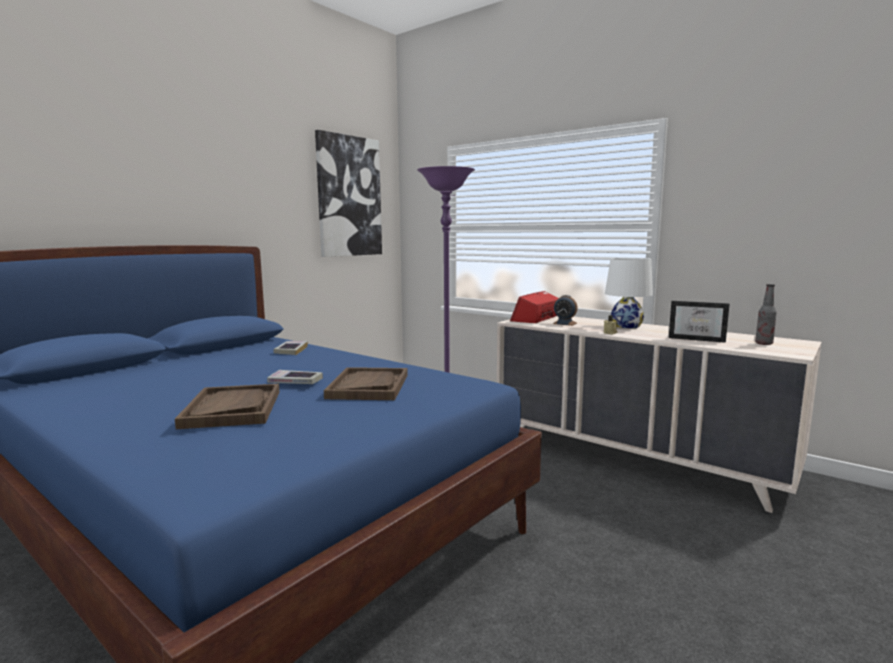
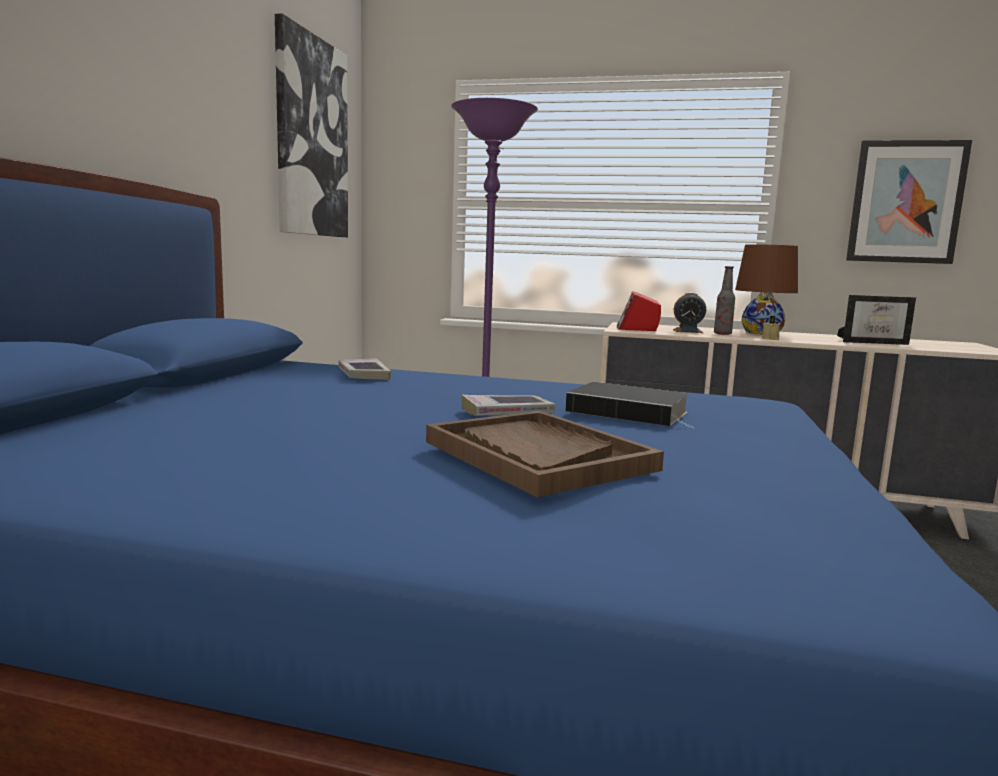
camera: 25 degrees left, 0 degrees up
brown tray [324,367,408,400] -> book [565,382,695,428]
white table lamp [605,258,653,328] -> brown table lamp [735,244,798,335]
bottle [755,284,777,345] -> bottle moved to [714,266,735,335]
none -> picture [846,140,972,264]

